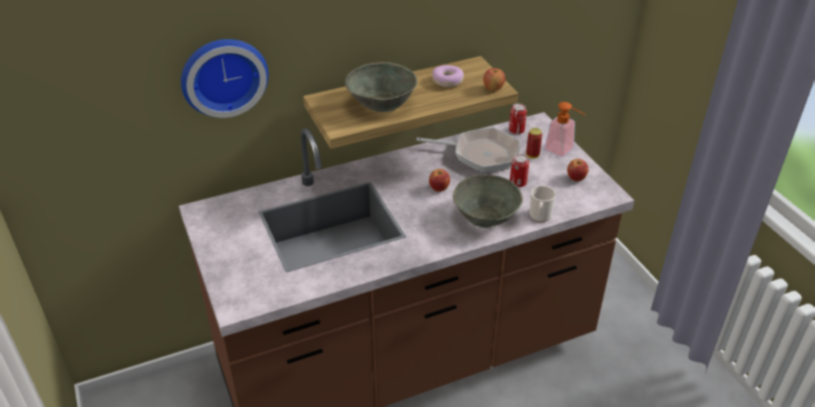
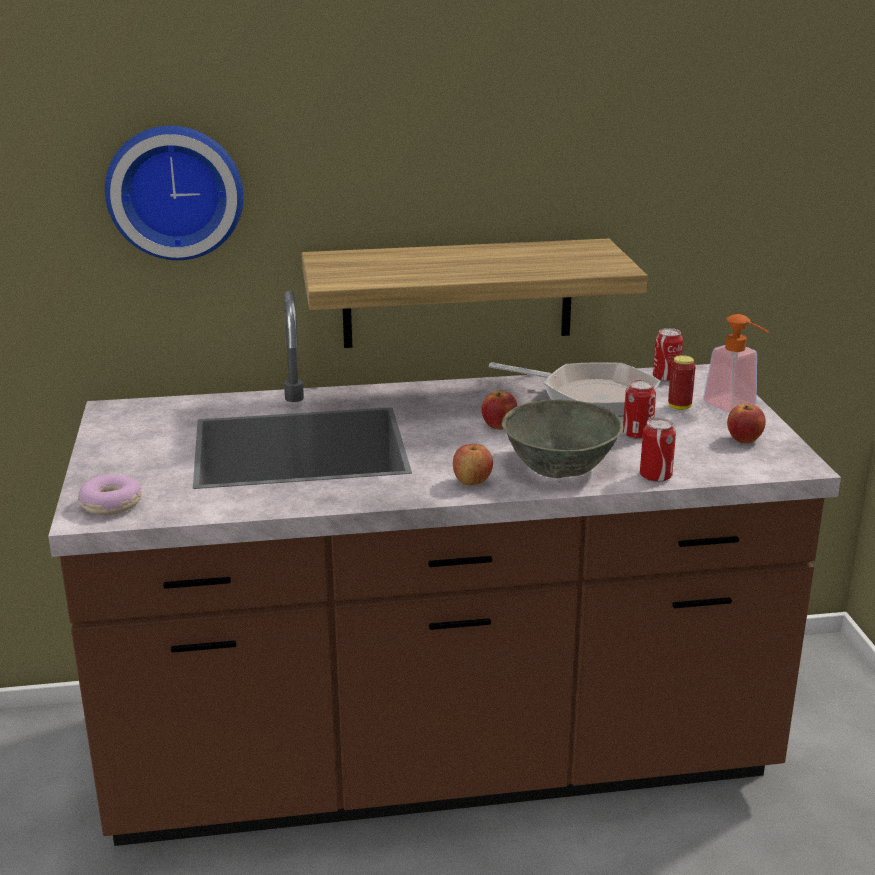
camera: 15 degrees right, 15 degrees down
grey bowl [345,62,417,112] -> none
donut [432,65,464,87] -> donut moved to [78,475,142,515]
apple [483,68,505,91] -> apple moved to [453,444,493,485]
mug [529,186,556,222] -> can [640,418,676,482]

